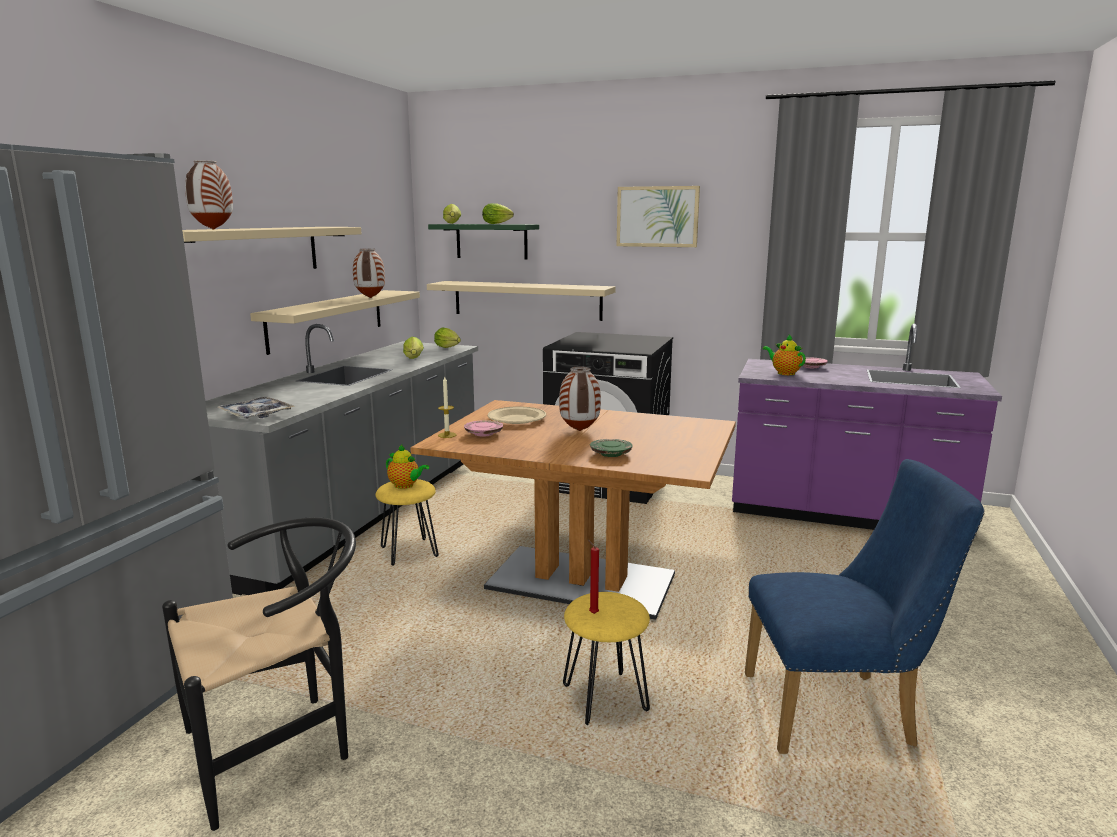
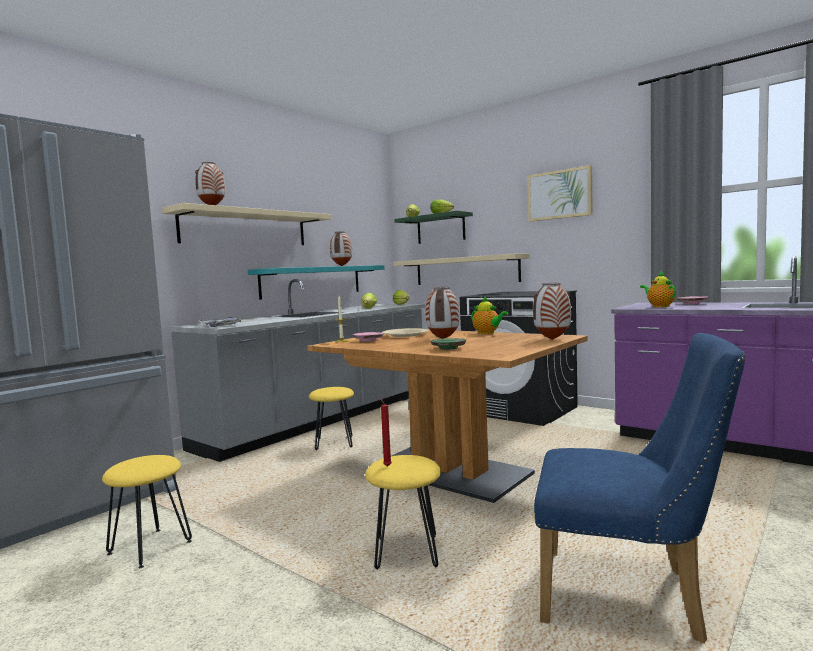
camera: 20 degrees right, 10 degrees down
black chair [162,517,356,831] -> yellow stool [102,455,192,568]
beige shelf [250,290,420,355] -> turquoise shelf [248,265,385,300]
teapot [386,445,429,489] -> teapot moved to [471,296,509,334]
none -> vase [533,283,571,340]

